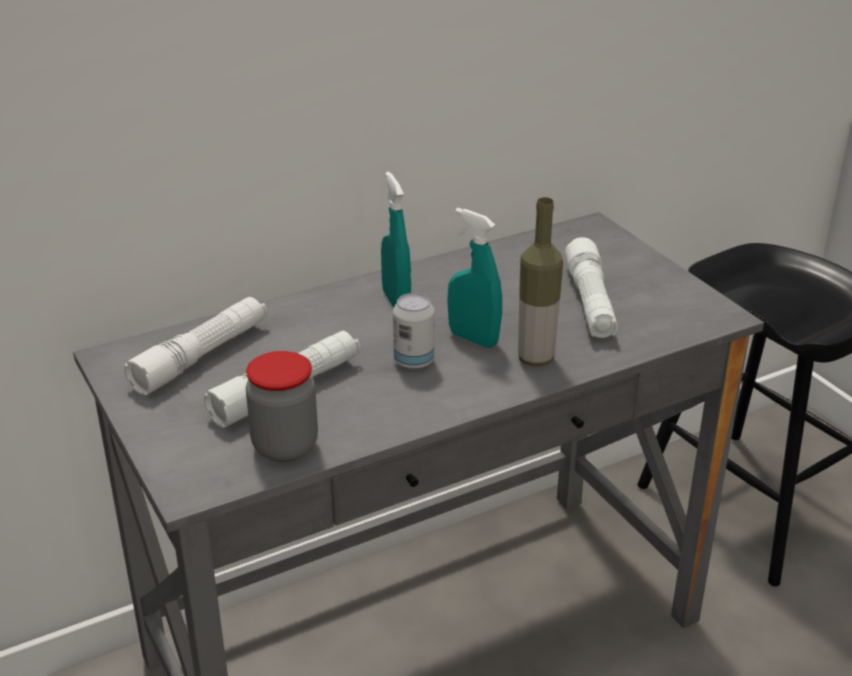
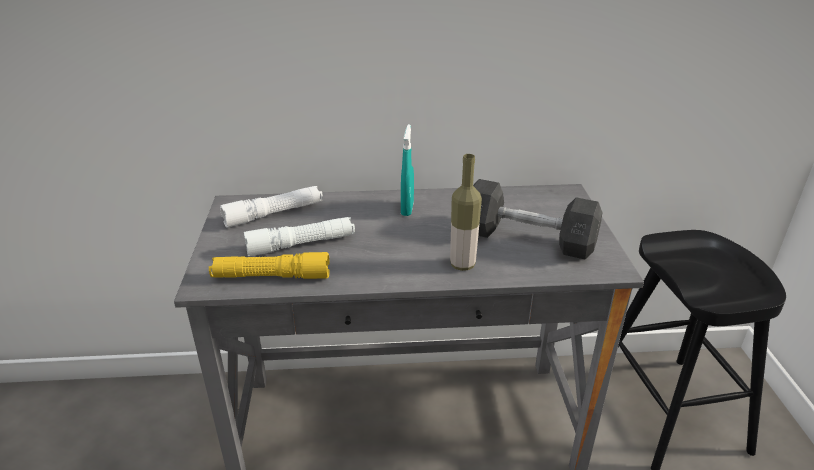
camera: 25 degrees right, 0 degrees up
jar [246,351,318,462] -> yellow flashlight [209,252,330,279]
can [393,293,435,370] -> none
turquoise spray bottle [447,208,502,348] -> none
white flashlight [565,237,618,338] -> grey dumbbell [473,179,602,259]

